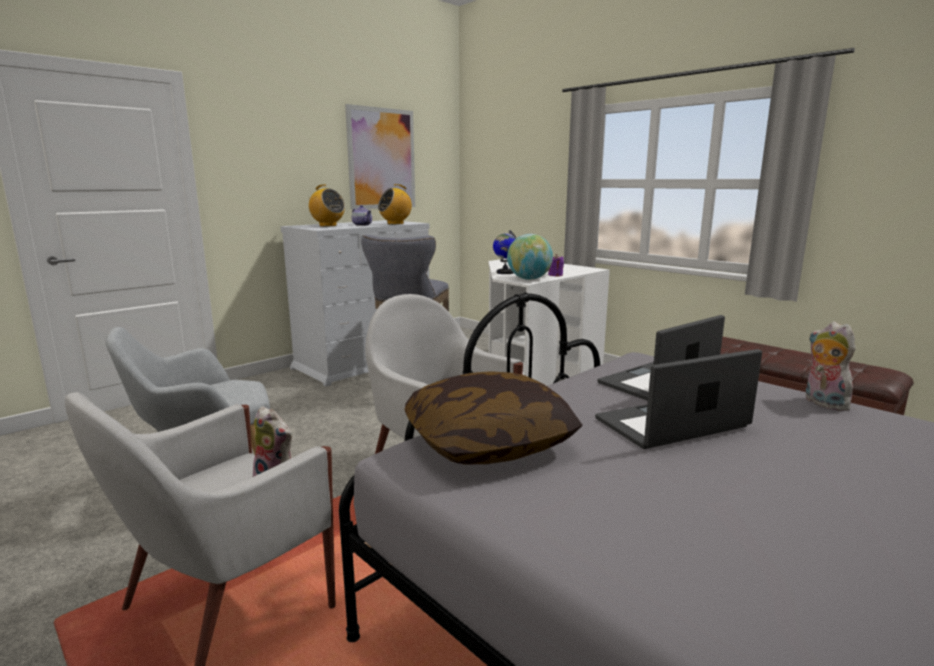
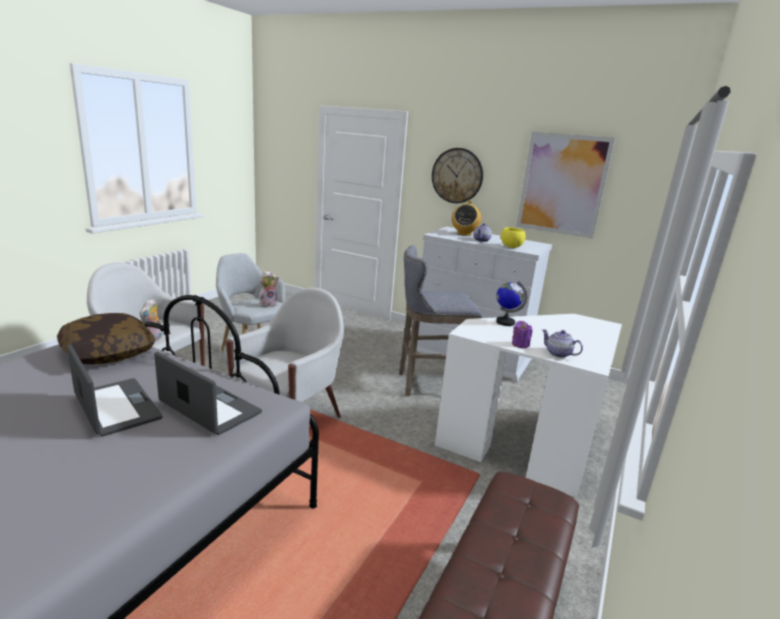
camera: 70 degrees right, 5 degrees up
radio [378,184,412,225] -> yellow bowl [501,227,526,248]
globe [507,234,553,280] -> none
plush toy [806,322,856,411] -> plush toy moved to [259,271,279,307]
none -> wall clock [432,148,483,203]
none -> teapot [542,329,583,358]

